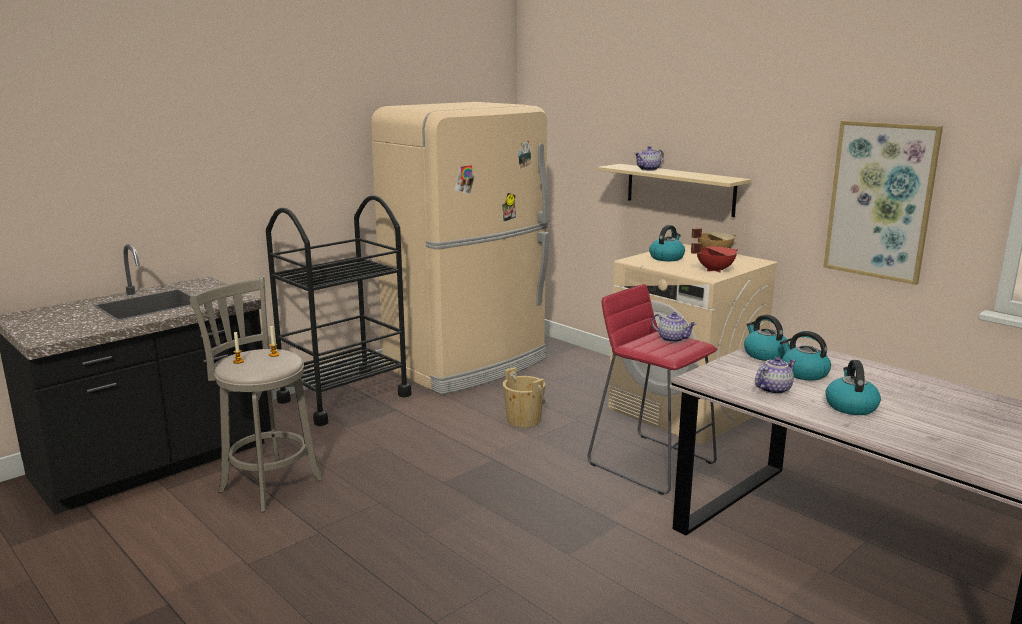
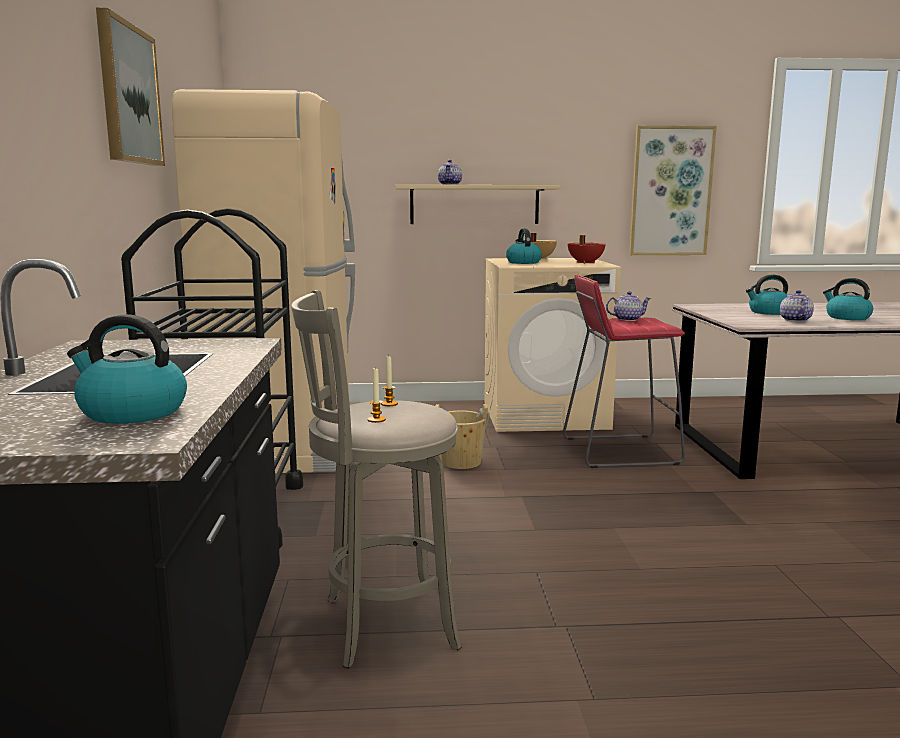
camera: 50 degrees left, 5 degrees down
kettle [744,315,789,361] -> kettle moved to [67,314,187,424]
none -> picture [96,8,165,166]

